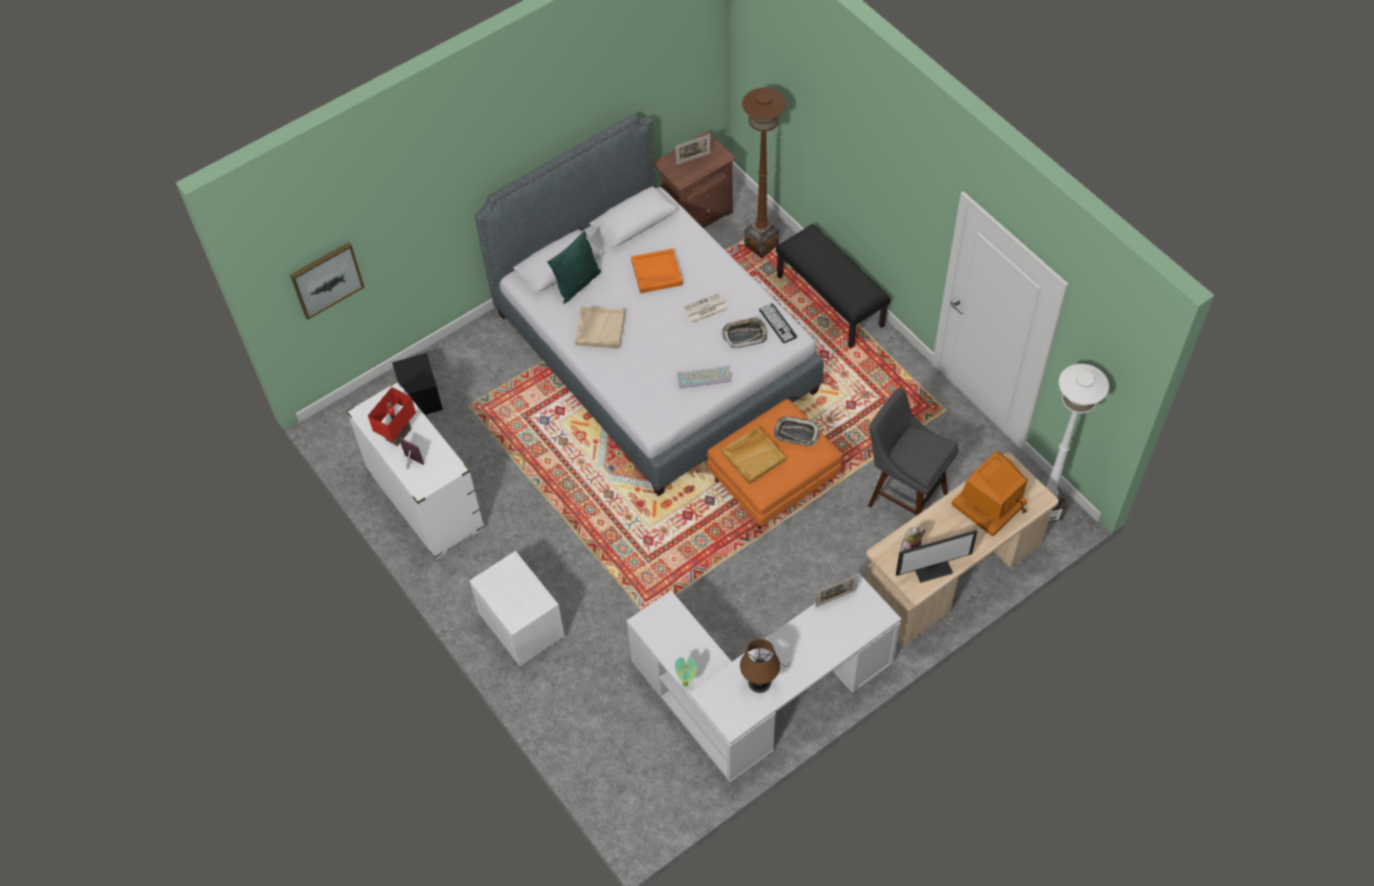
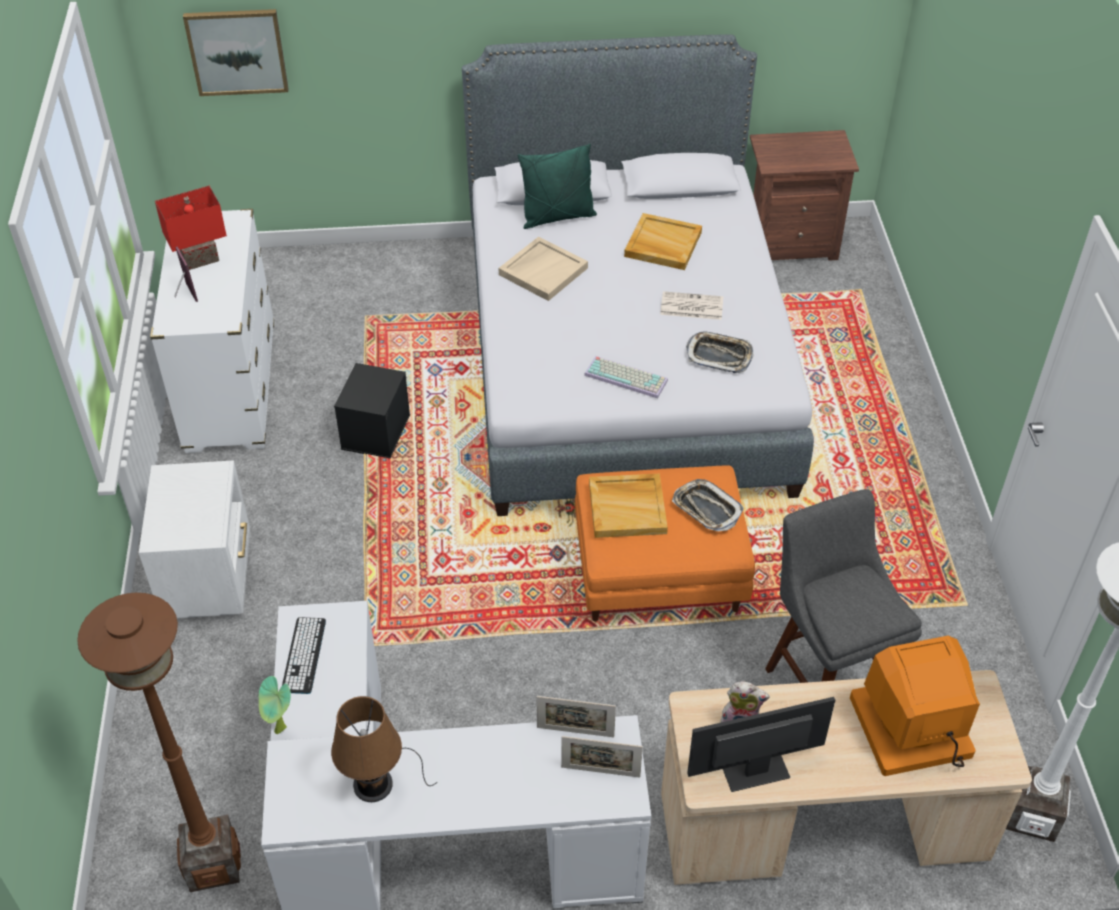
camera: 30 degrees right, 10 degrees down
black storage box [392,353,443,415] -> black storage box moved to [334,363,410,458]
orange tray [631,248,683,293] -> beige tray [624,213,702,270]
picture frame [675,134,711,165] -> picture frame moved to [561,736,643,778]
brown floor lamp [742,87,786,258] -> brown floor lamp moved to [77,593,241,892]
keyboard [759,303,797,343] -> keyboard moved to [282,617,326,694]
black bench [776,224,890,348] -> none
monitor [896,530,977,583] -> monitor turned 150 degrees clockwise [687,697,835,792]

